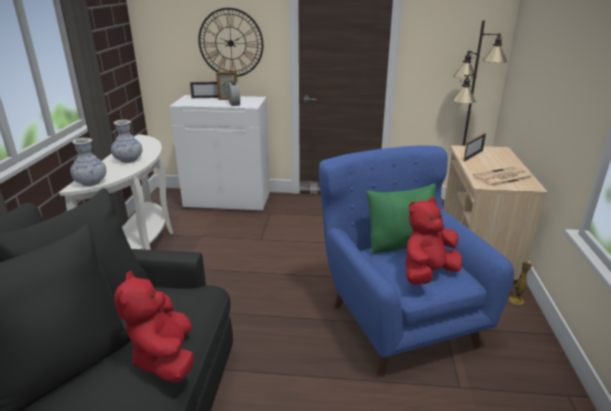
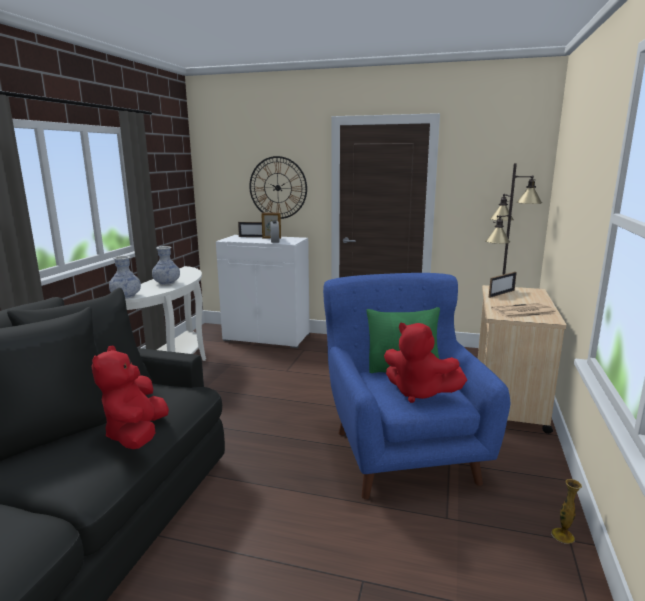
camera: 10 degrees right, 10 degrees down
red plush toy [405,197,462,285] -> red plush toy turned 120 degrees counterclockwise [384,322,467,403]
vase [509,262,532,305] -> vase moved to [551,479,582,544]

